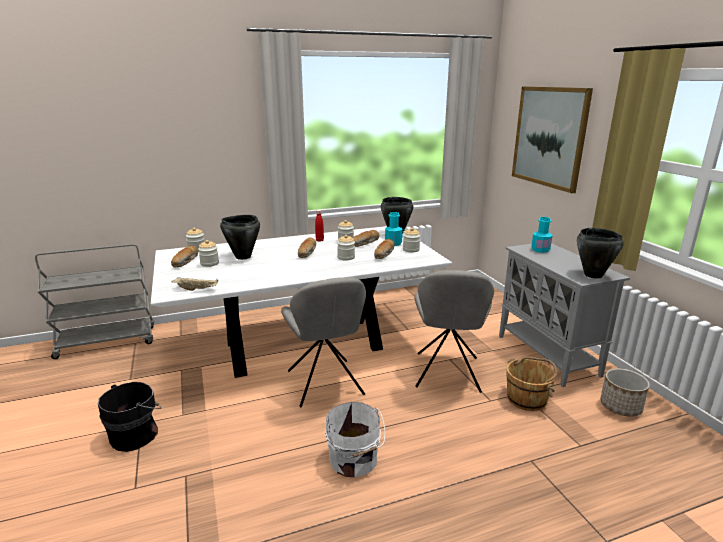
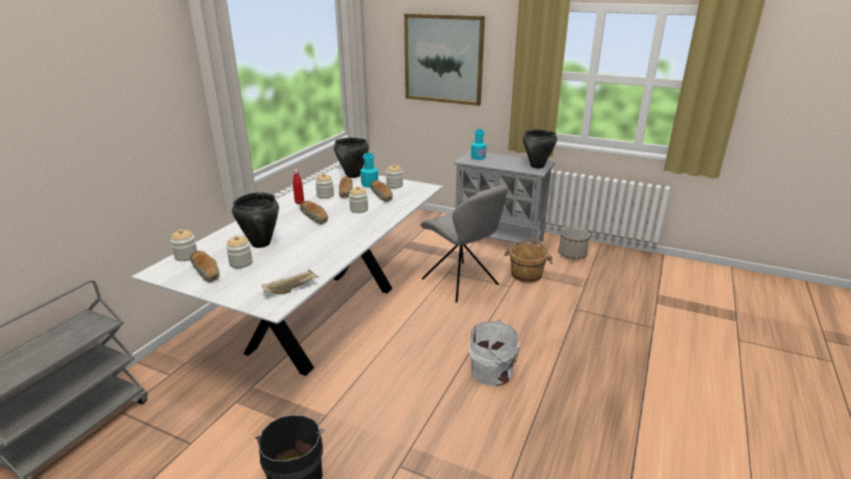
camera: 45 degrees left, 5 degrees up
grey chair [281,277,366,407] -> none

